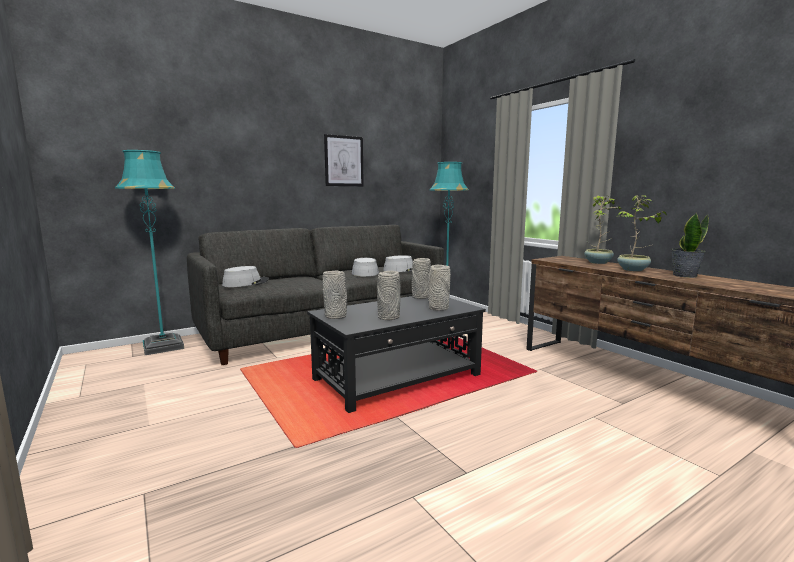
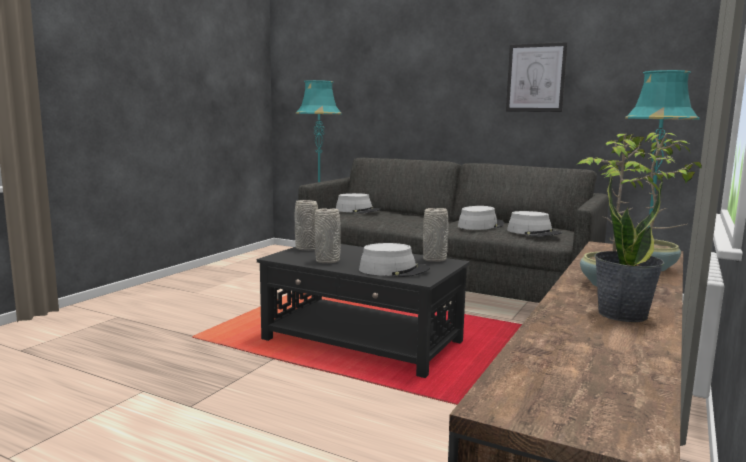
camera: 60 degrees right, 0 degrees up
grey vase [428,265,450,311] -> grey hat [359,243,430,277]

